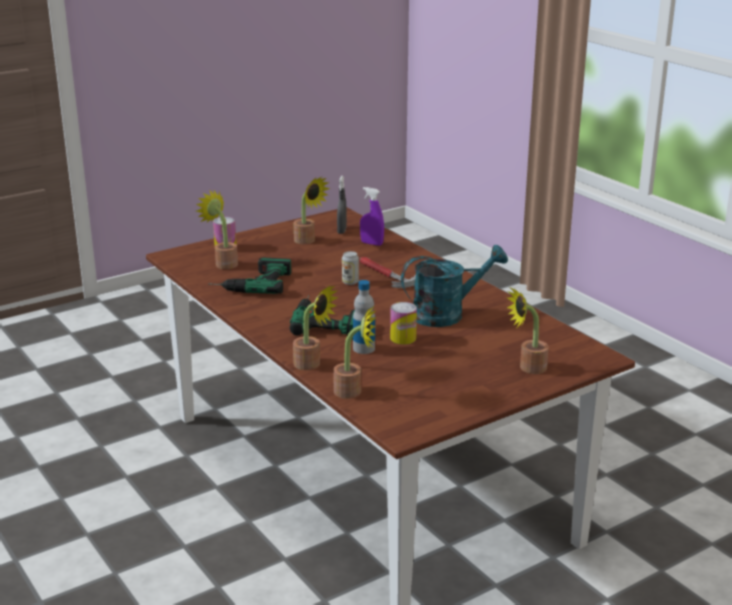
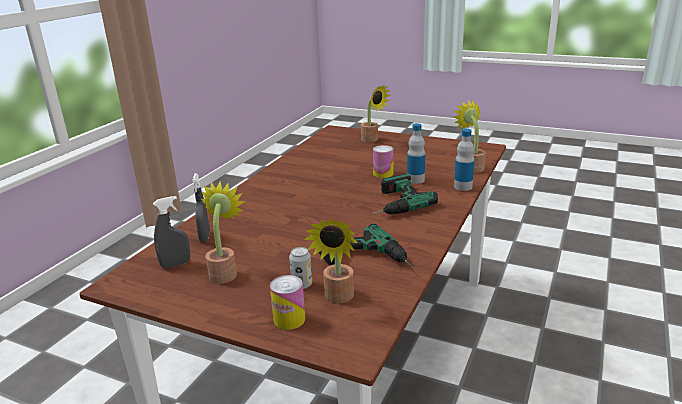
camera: 120 degrees left, 0 degrees up
potted plant [293,285,339,370] -> bottle [454,129,474,191]
can [342,251,359,285] -> can moved to [289,247,312,289]
purple spray bottle [360,187,384,246] -> grey spray bottle [192,173,210,242]
hammer [360,257,416,288] -> none
turquoise watering can [401,245,508,327] -> none

